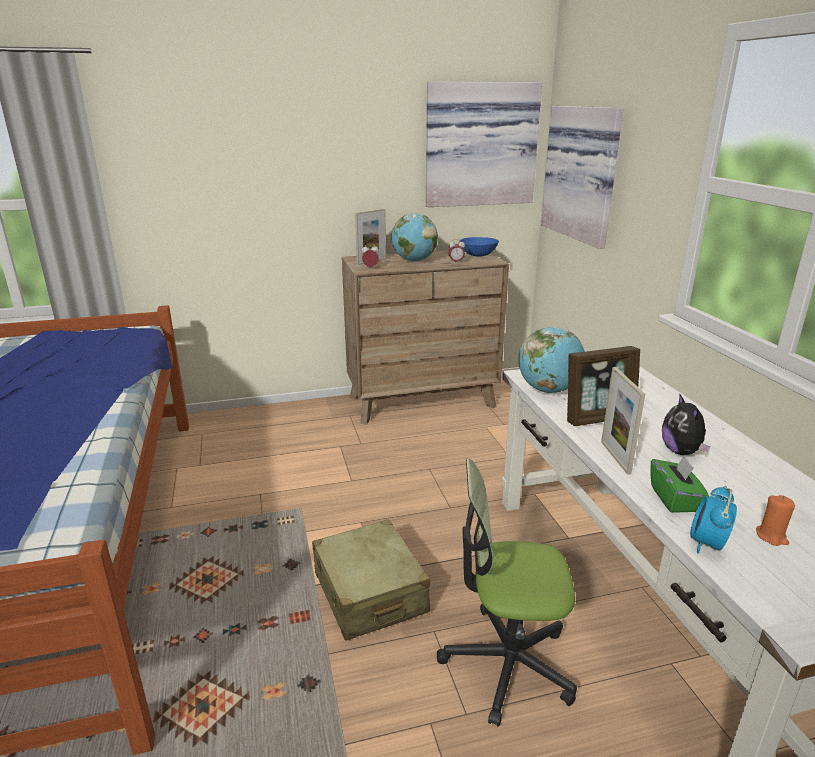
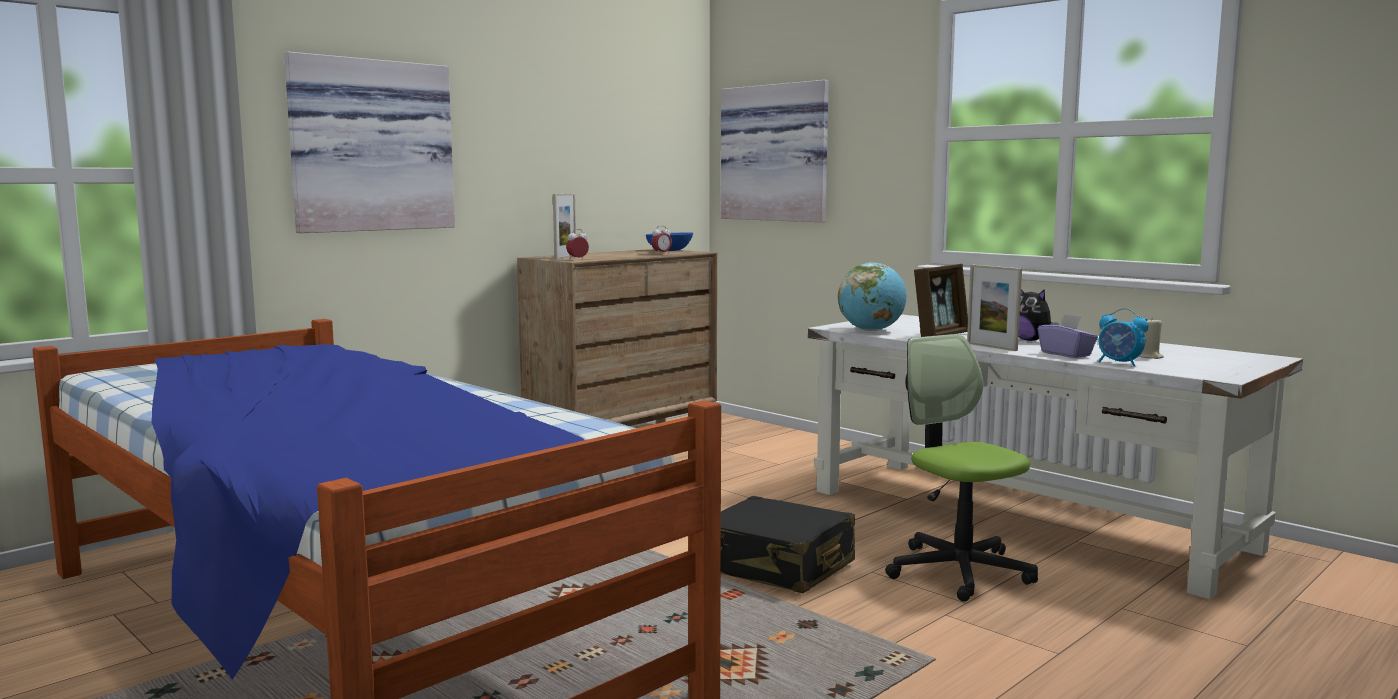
camera: 30 degrees left, 15 degrees down
beige suitcase [312,519,430,641] -> black suitcase [721,496,855,593]
globe [391,213,438,261] -> none
picture [426,82,542,207] -> picture moved to [284,52,455,233]
office chair [437,459,577,727] -> office chair turned 90 degrees clockwise [885,334,1038,602]
green tissue box [650,456,709,513] -> purple tissue box [1038,314,1098,358]
alarm clock [690,486,737,554] -> alarm clock turned 45 degrees counterclockwise [1098,308,1148,366]
orange candle [756,495,795,546] -> beige candle [1138,317,1164,359]

